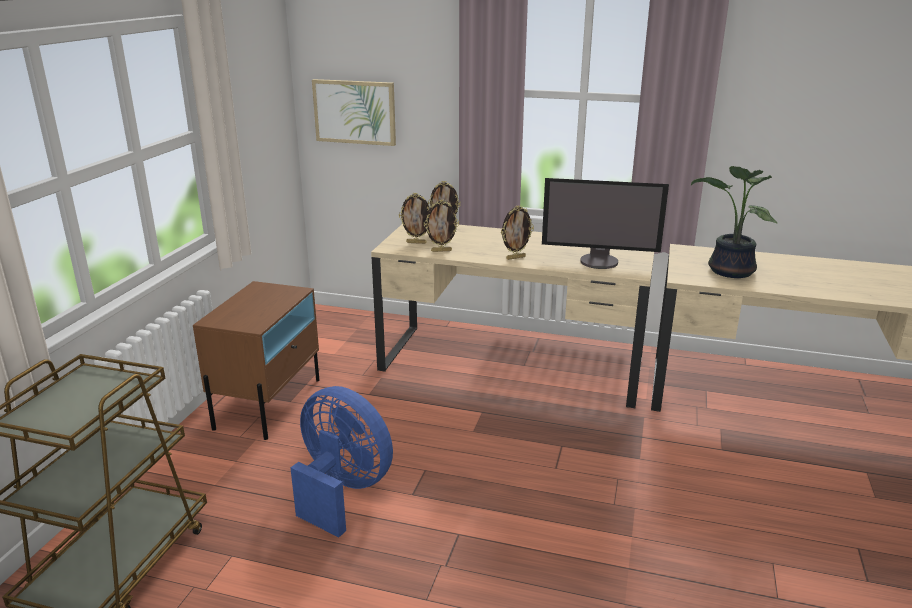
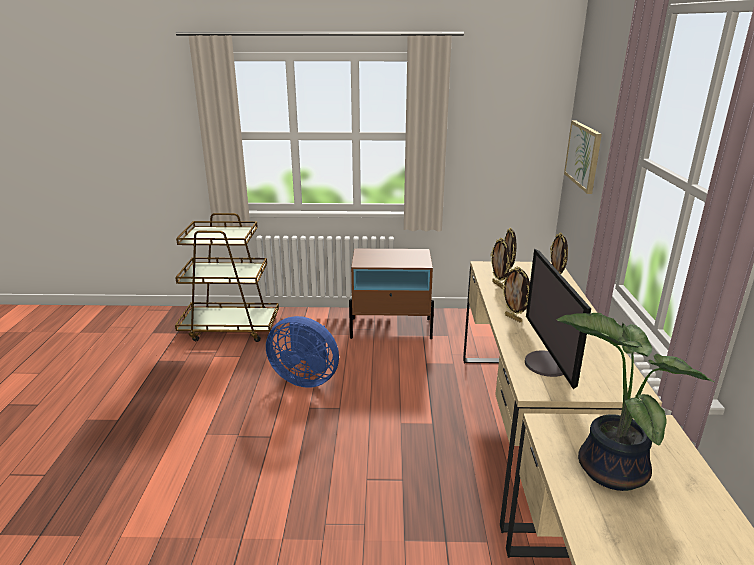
camera: 75 degrees right, 0 degrees up
blue fan [290,386,393,537] -> blue fan turned 90 degrees clockwise [266,316,339,388]

